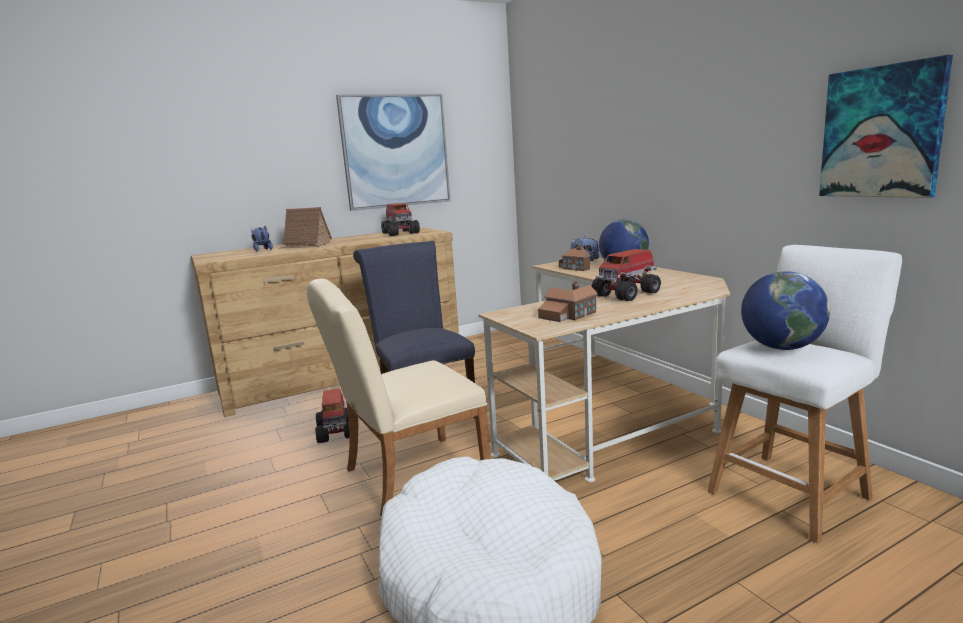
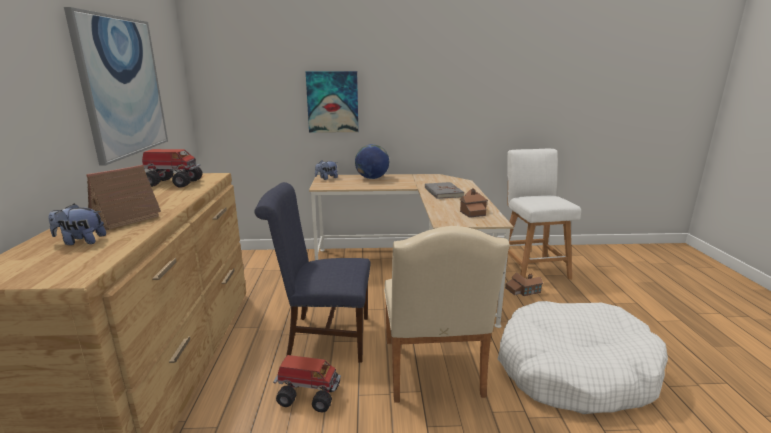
camera: 65 degrees left, 5 degrees up
toy house [559,245,591,271] -> toy house moved to [505,272,543,296]
toy truck [592,249,661,301] -> grey book [425,182,464,199]
globe [741,271,830,350] -> none
picture [819,55,953,198] -> picture moved to [306,71,359,133]

